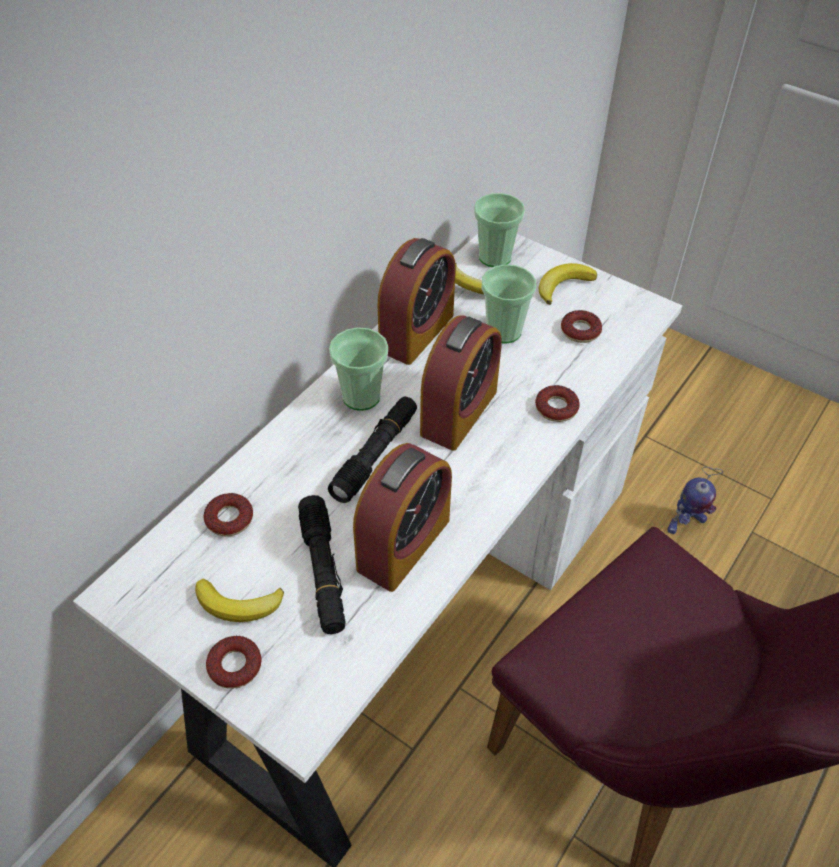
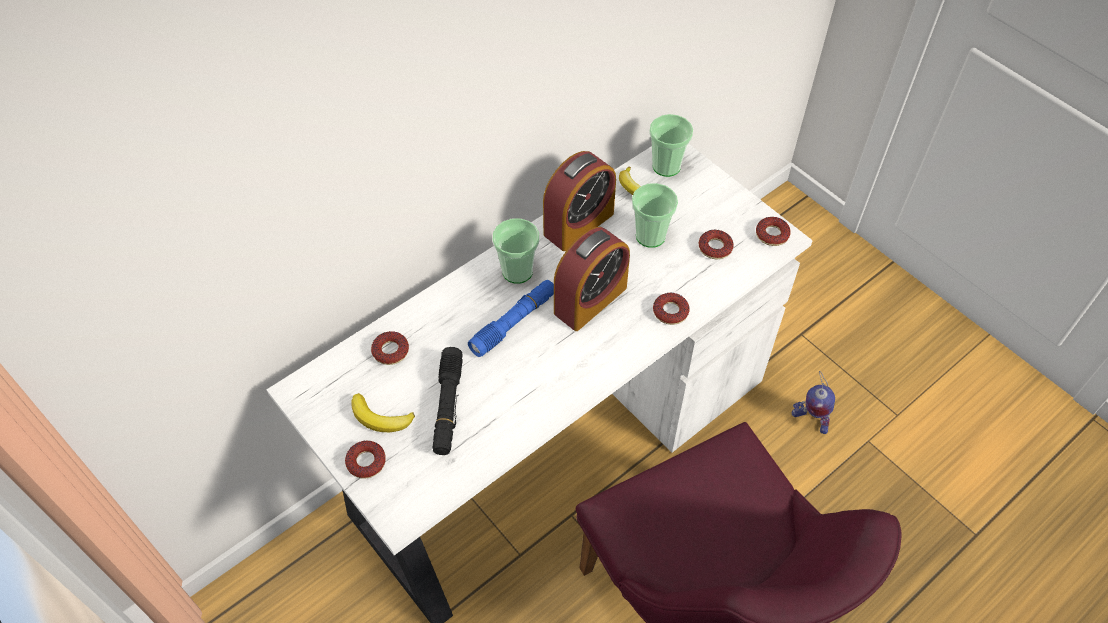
camera: 15 degrees right, 5 degrees up
black flashlight [328,396,417,503] -> blue flashlight [468,280,554,357]
alarm clock [353,443,452,592] -> none
banana [539,263,597,305] -> none
toy robot [667,467,723,534] -> toy robot turned 45 degrees clockwise [792,371,835,434]
none -> donut [756,217,791,246]

